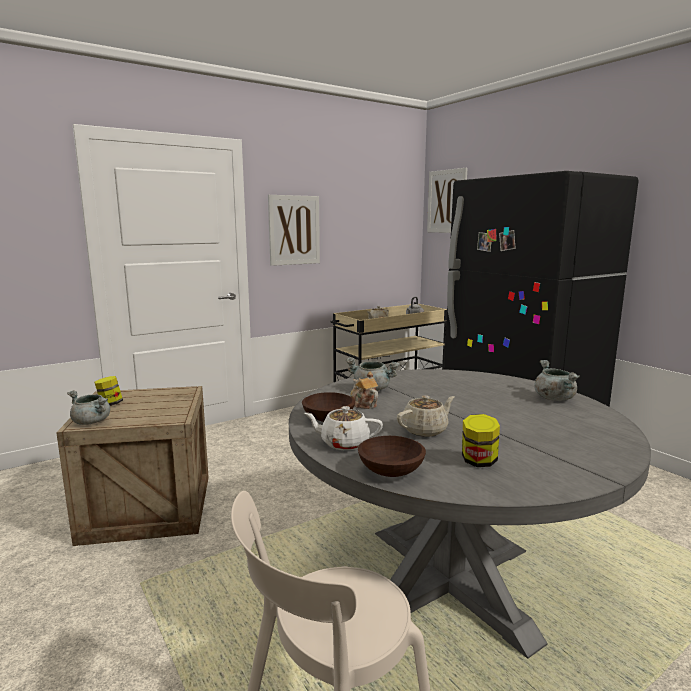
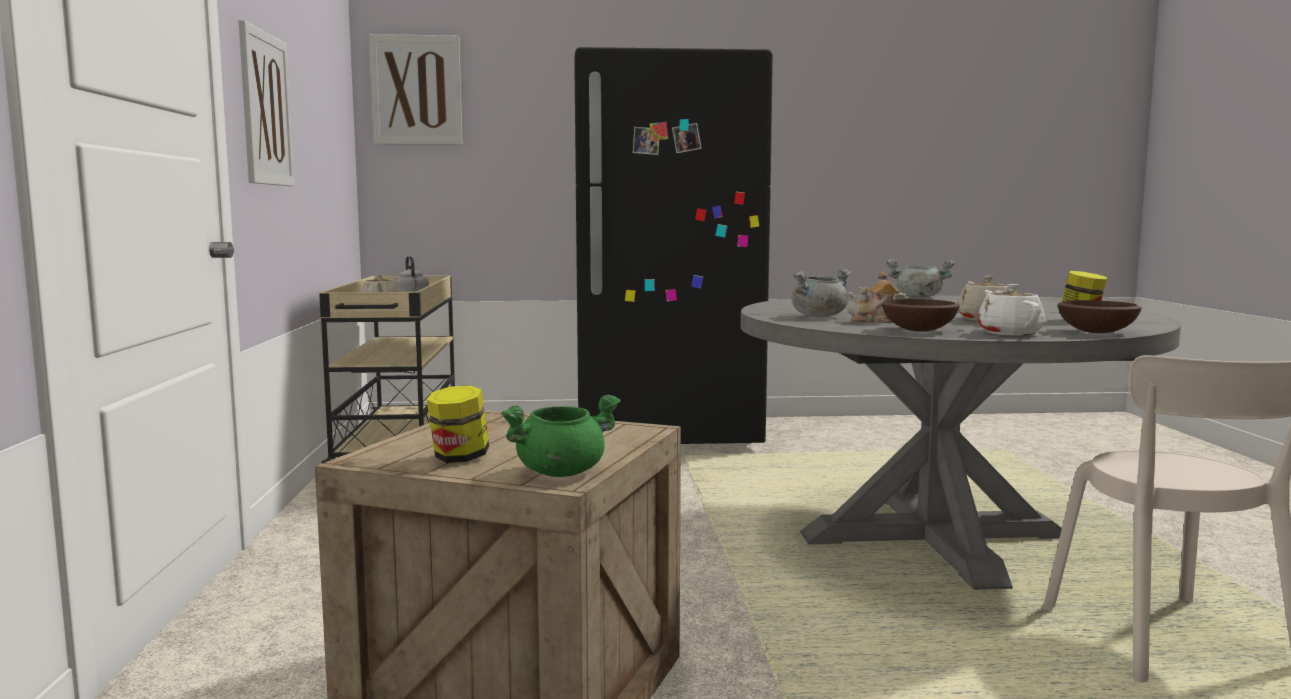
camera: 60 degrees left, 5 degrees down
grey cooking pot [67,390,110,425] -> green cooking pot [501,395,621,477]
white teapot [304,406,383,450] -> white teapot turned 135 degrees clockwise [977,284,1045,335]

